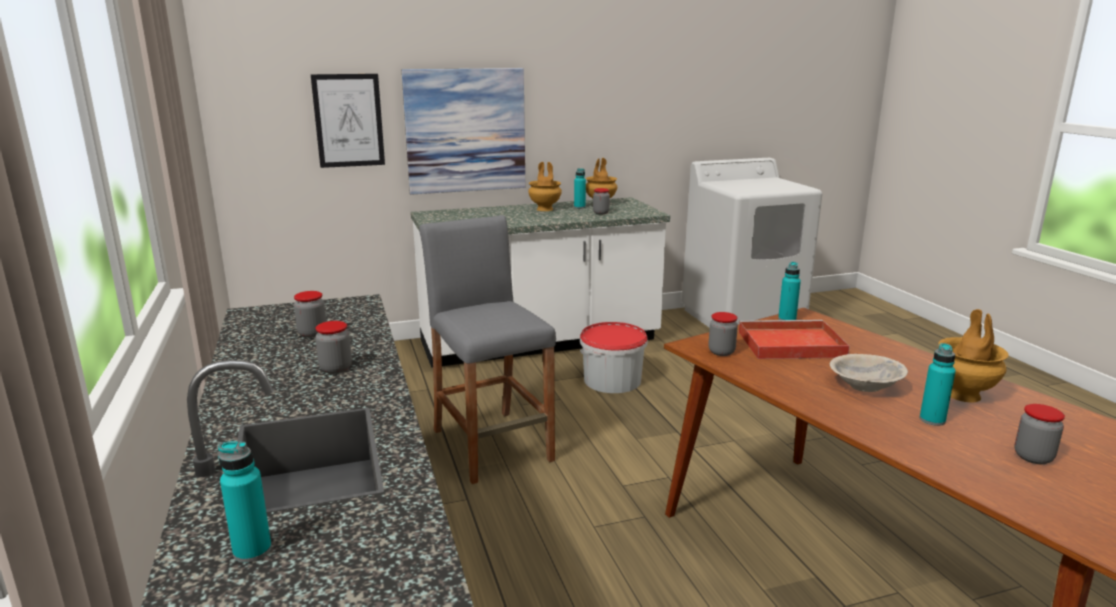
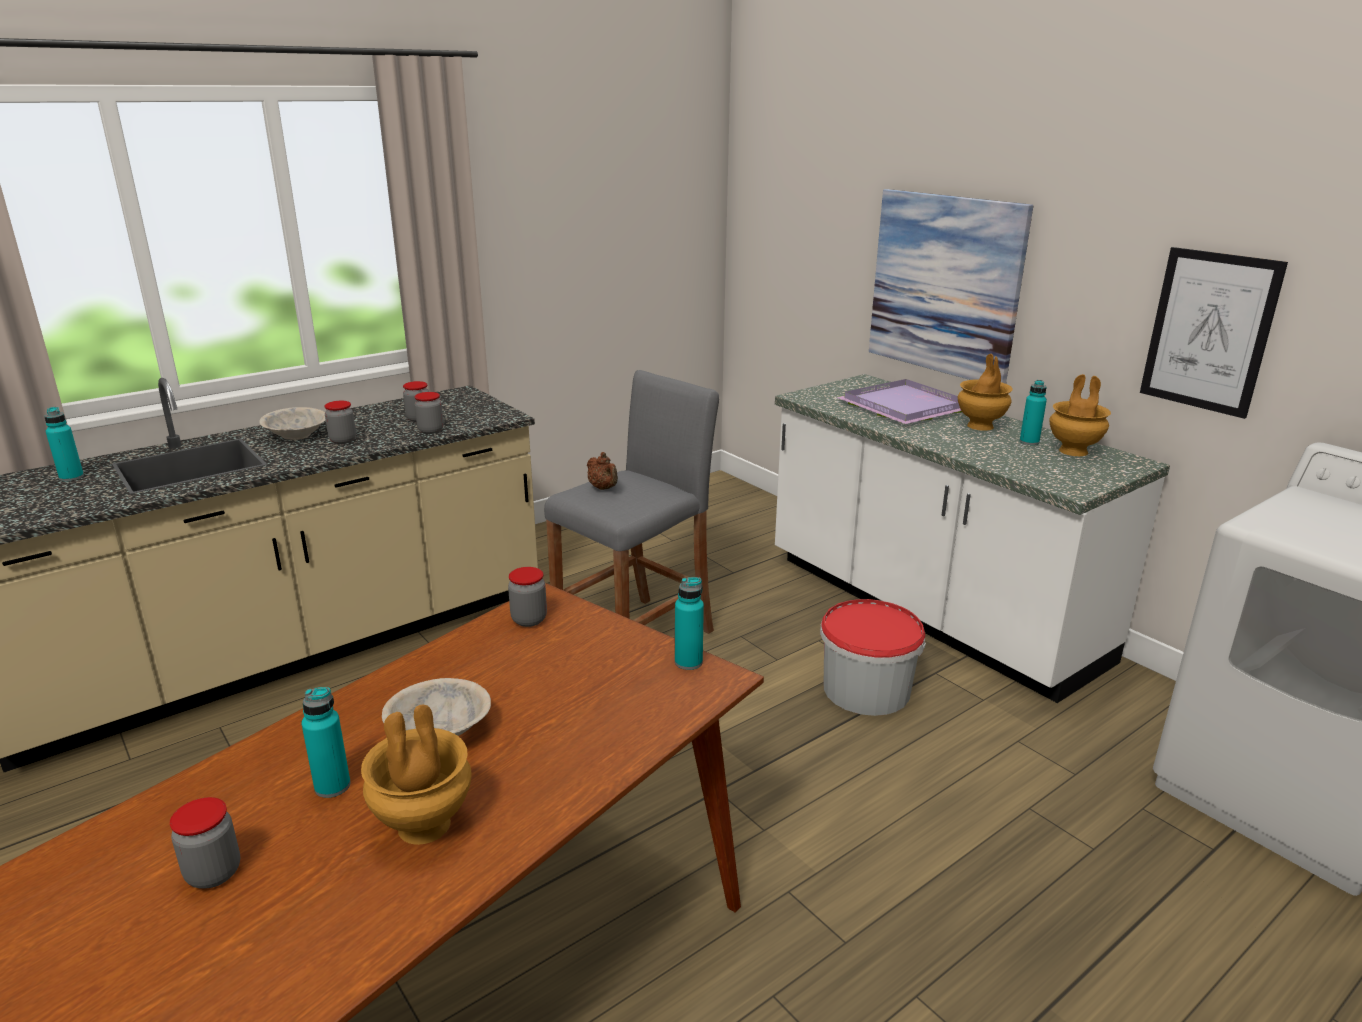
camera: 70 degrees right, 5 degrees up
picture [311,74,385,168] -> picture moved to [1140,247,1288,419]
jar [593,188,610,214] -> jar moved to [414,392,444,434]
red tray [739,320,850,359] -> none
none -> beige bowl [259,407,326,440]
none -> brown teapot [587,452,618,490]
none -> purple tray [836,379,962,424]

